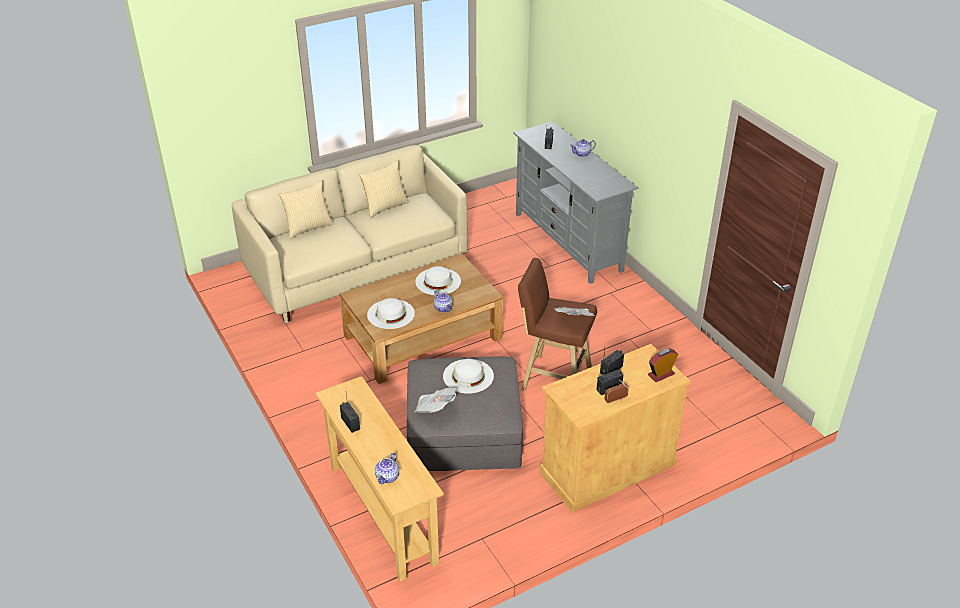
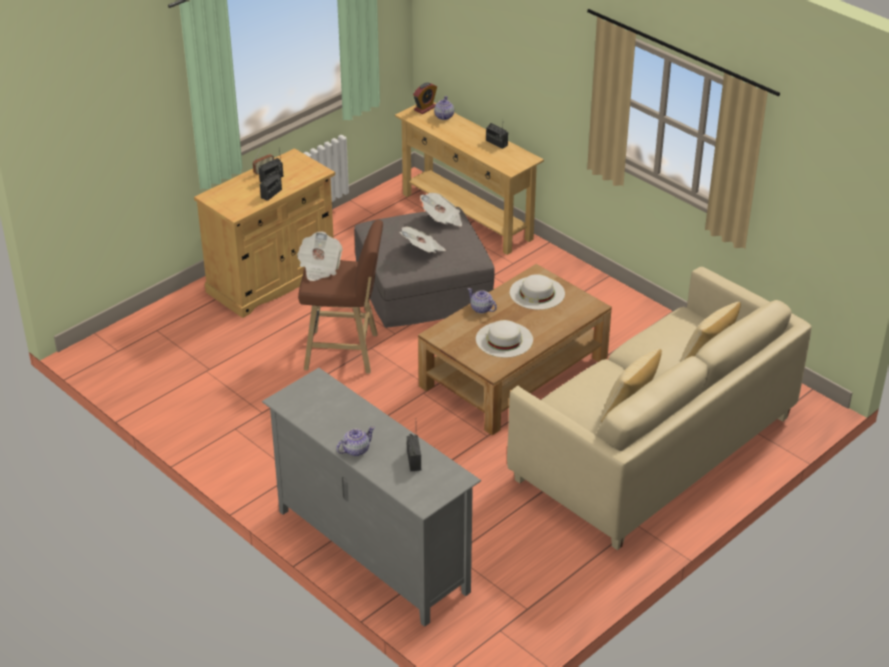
camera: 165 degrees right, 0 degrees up
white hat [443,359,494,394] -> newspaper [399,226,446,253]
alarm clock [648,349,678,382] -> alarm clock moved to [413,82,437,114]

